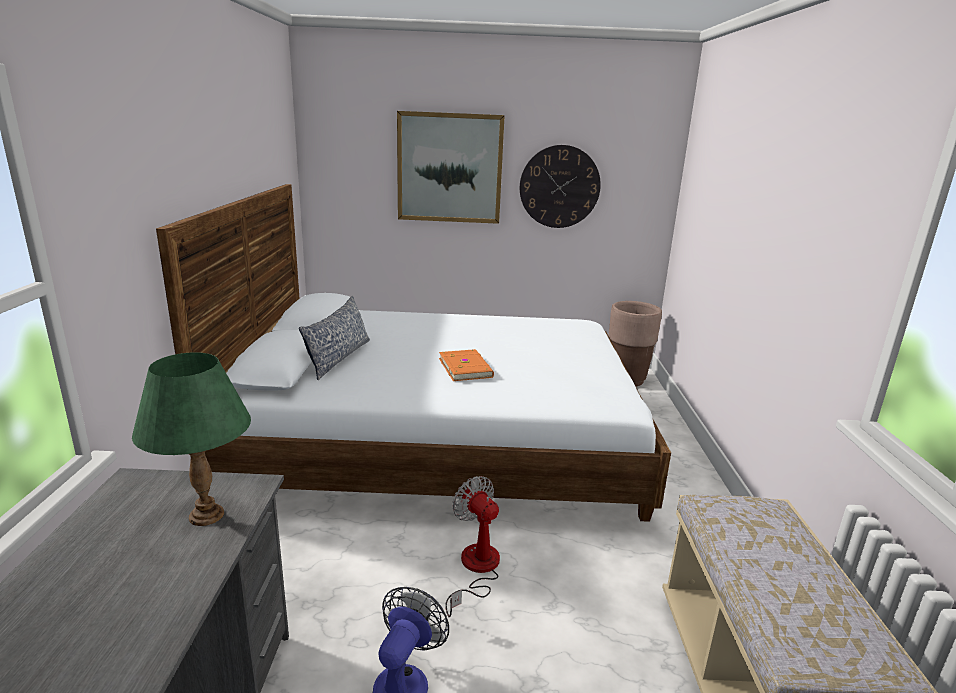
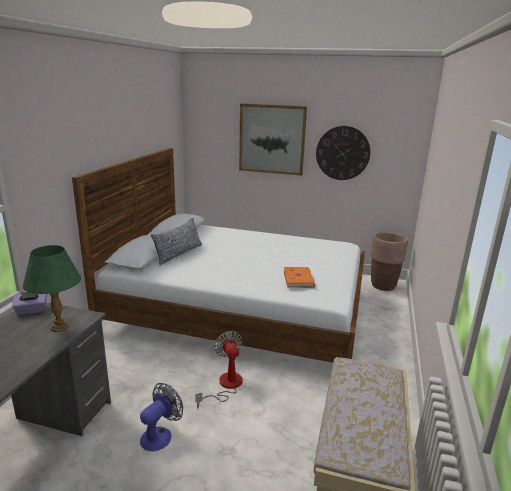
camera: 15 degrees right, 0 degrees up
orange book [439,349,494,381] -> orange book moved to [284,267,315,288]
none -> purple tissue box [12,292,47,315]

